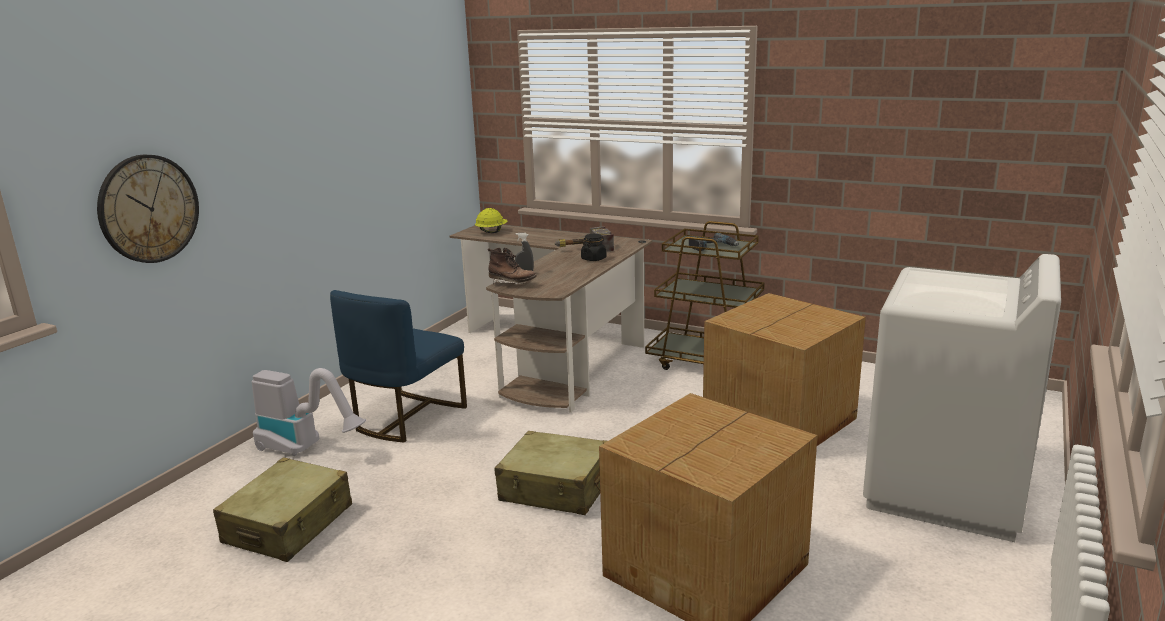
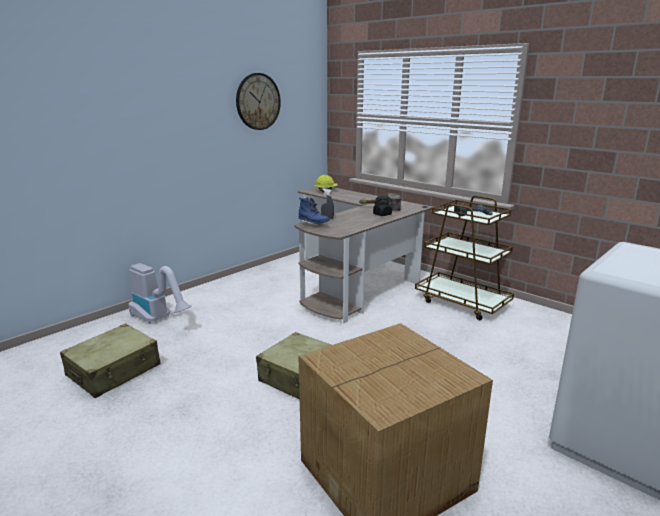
camera: 15 degrees right, 0 degrees up
wall clock [97,155,199,263] -> wall clock moved to [236,73,281,130]
blue chair [330,290,467,443] -> none
brown boot [488,248,537,285] -> blue boot [299,197,330,225]
cardboard box [703,293,866,446] -> none

